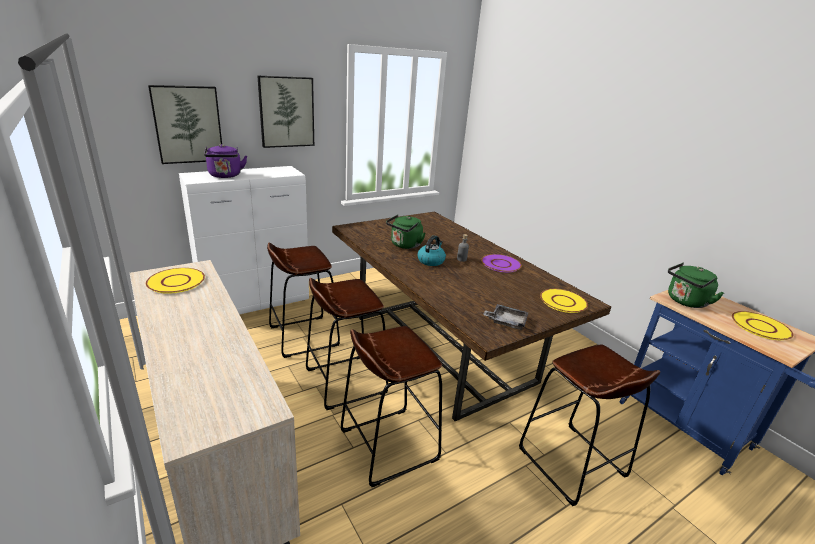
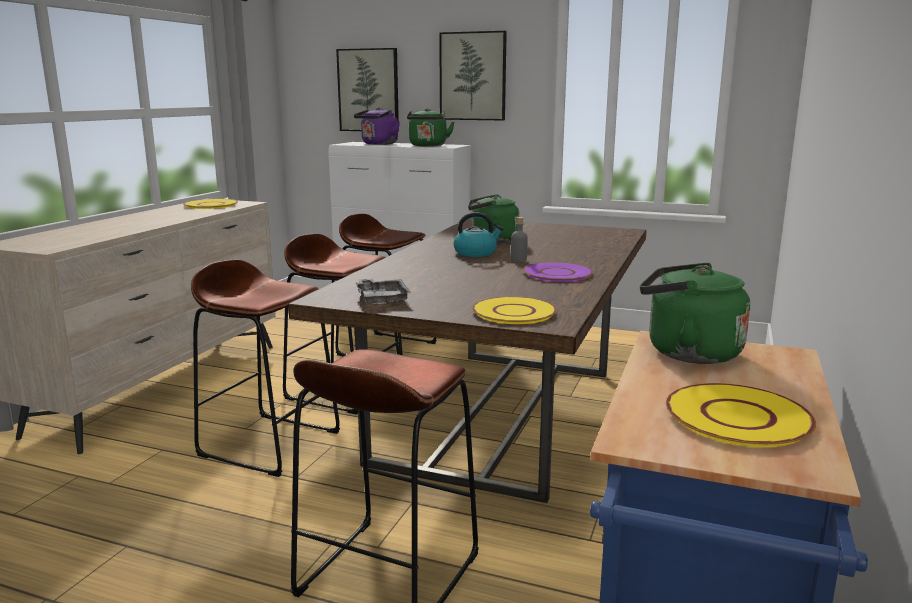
camera: 55 degrees right, 10 degrees down
none -> green kettle [407,108,454,147]

